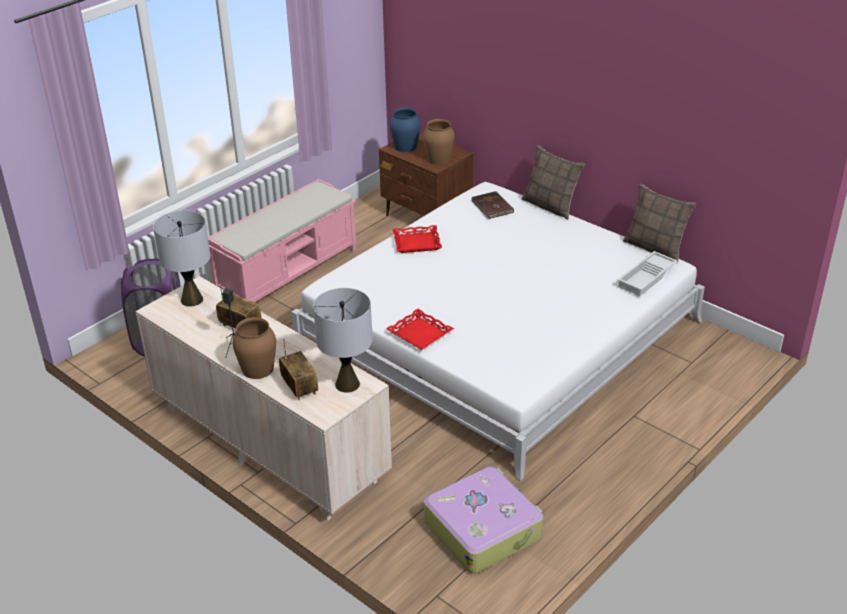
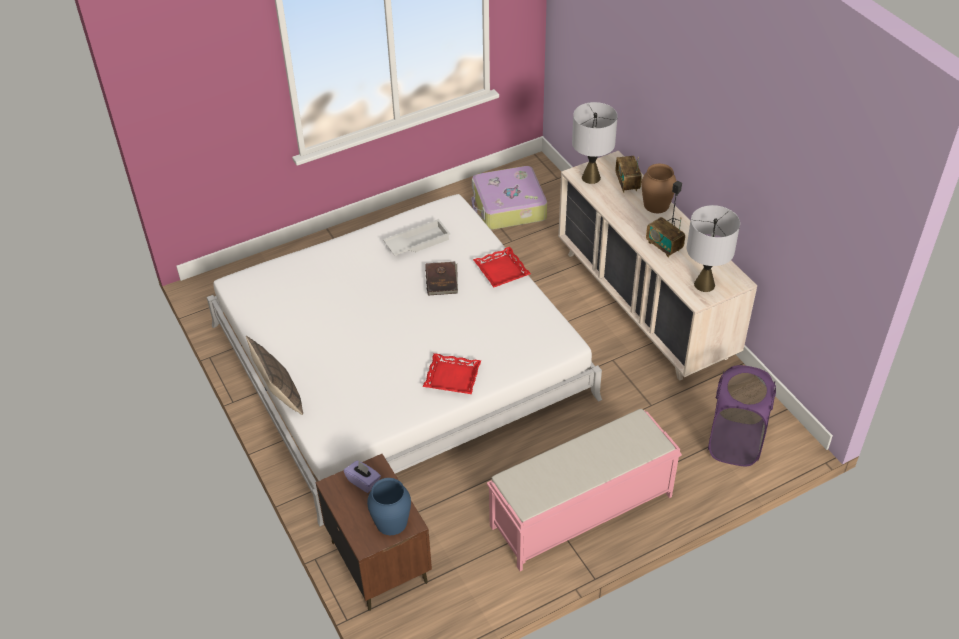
camera: 160 degrees left, 10 degrees up
brown vase [423,119,455,165] -> purple tissue box [344,460,381,493]
brown book [472,191,514,219] -> brown book moved to [425,261,458,296]
white tray [617,251,678,296] -> white tray moved to [383,219,450,255]
pillow [623,184,696,261] -> none

